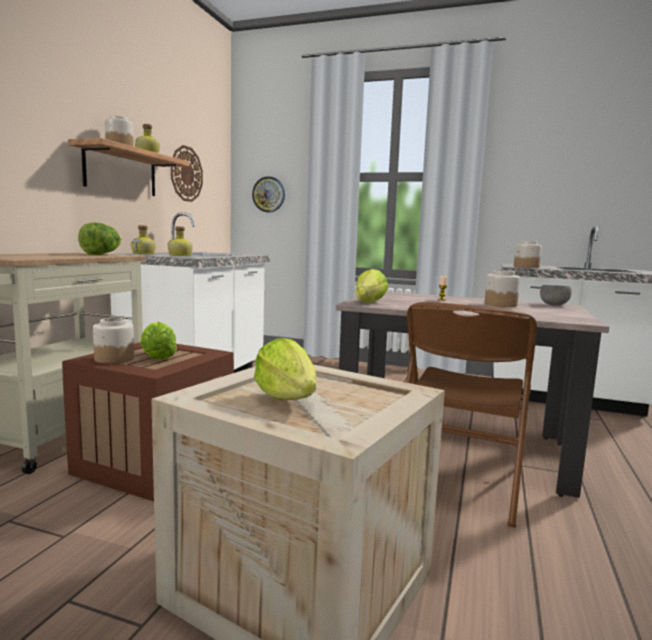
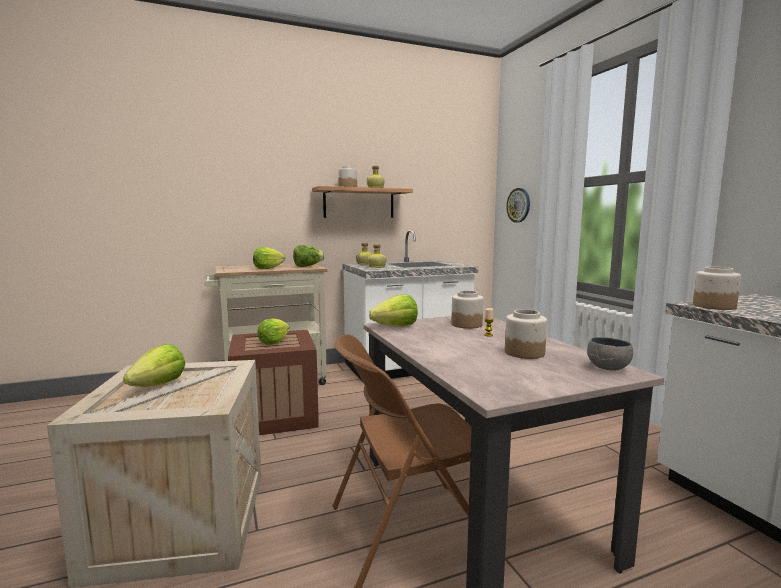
camera: 50 degrees right, 0 degrees up
jar [93,318,134,364] -> jar moved to [451,291,483,329]
wall clock [171,145,203,202] -> none
none -> lettuce [253,247,285,269]

